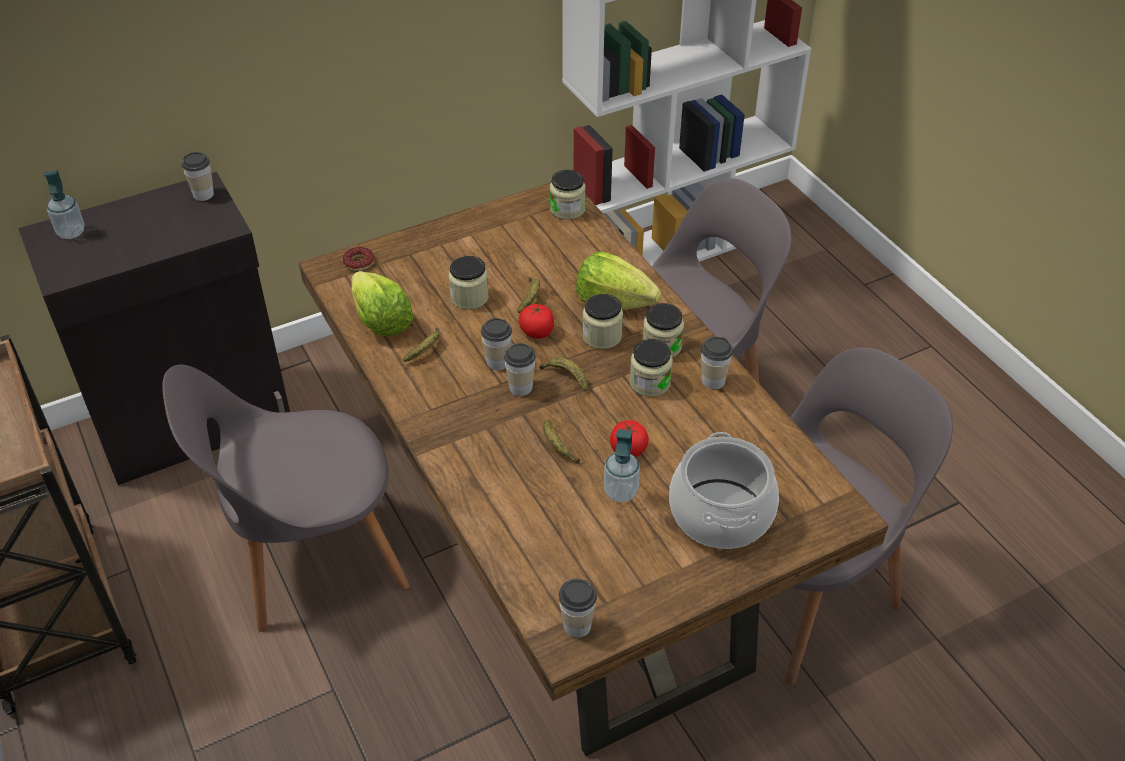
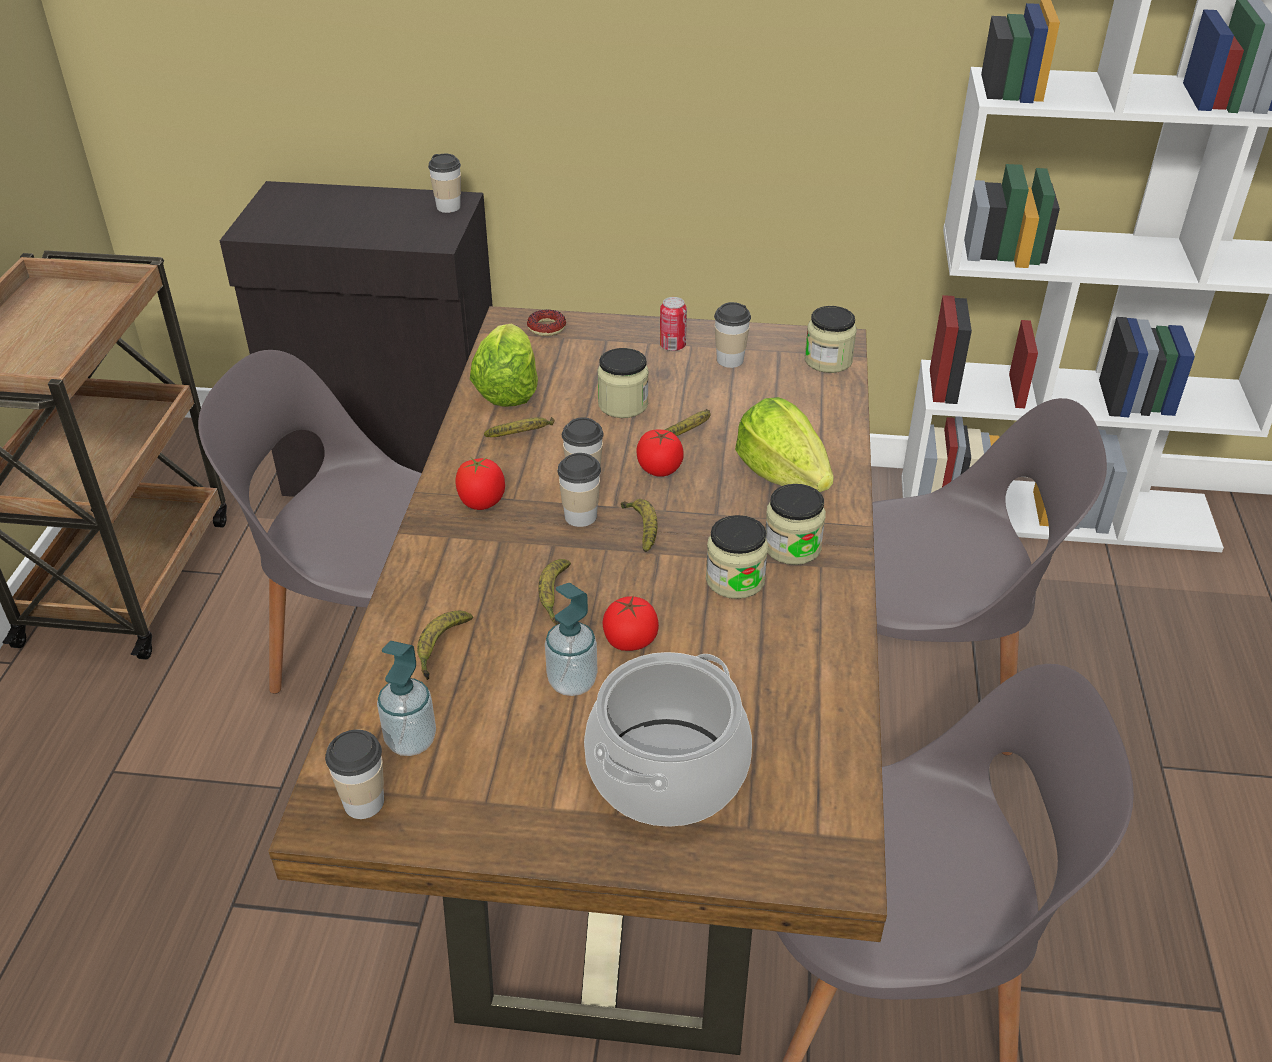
camera: 35 degrees right, 5 degrees down
soap dispenser [44,170,85,239] -> soap dispenser moved to [377,641,436,756]
jar [582,294,623,349] -> none
cup [701,337,733,389] -> cup moved to [714,302,751,368]
none -> banana [417,611,473,680]
none -> tomato [455,457,505,510]
none -> can [660,297,687,351]

